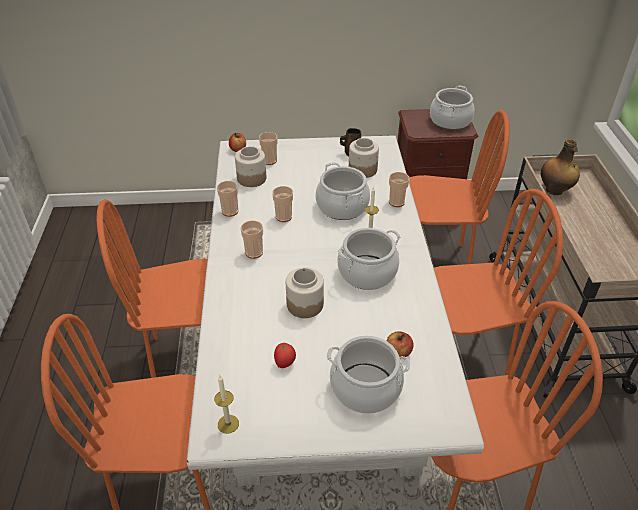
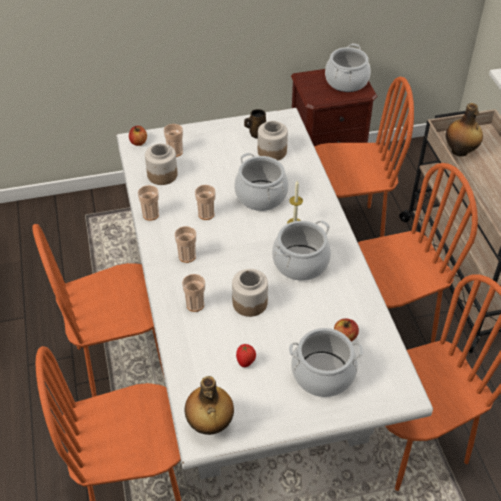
camera: 10 degrees left, 5 degrees up
candle [214,375,239,434] -> bottle [185,376,234,435]
cup [389,172,410,207] -> cup moved to [182,274,205,312]

